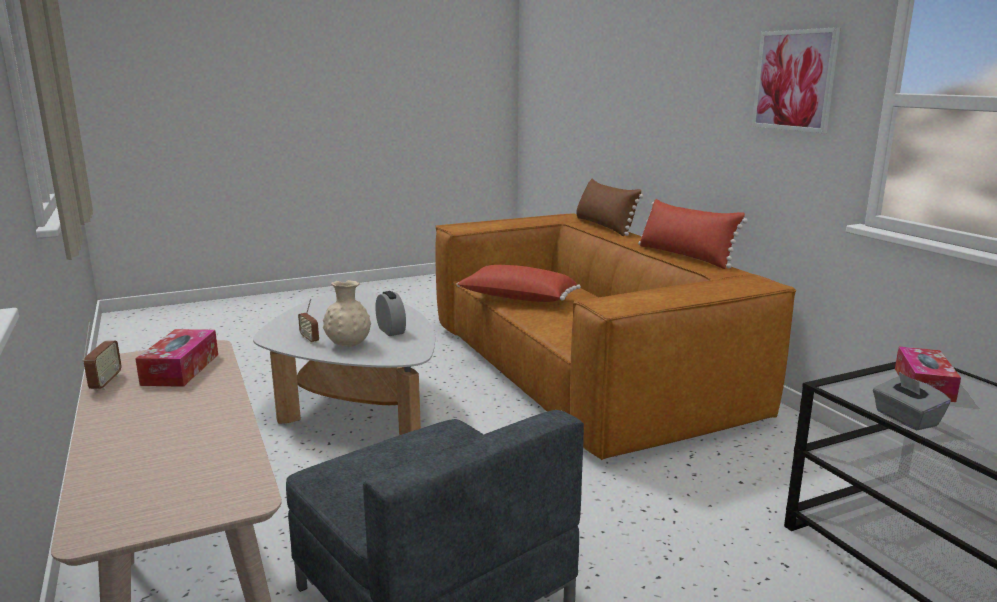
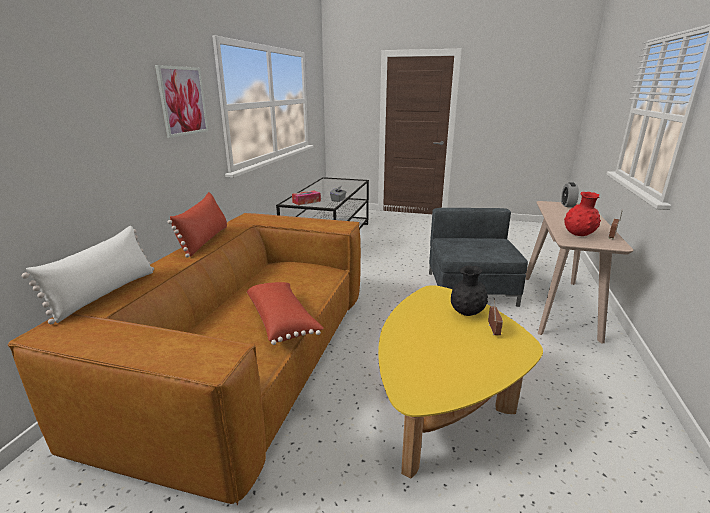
camera: 140 degrees left, 5 degrees up
tissue box [135,329,218,387] -> red vase [564,192,601,236]
white coffee table [253,289,435,435] -> yellow coffee table [378,285,543,478]
beige vase [323,280,371,347] -> black vase [451,266,488,316]
alarm clock [375,291,406,336] -> alarm clock moved to [561,182,579,207]
brown pillow [576,179,644,236] -> white pillow [22,226,154,324]

